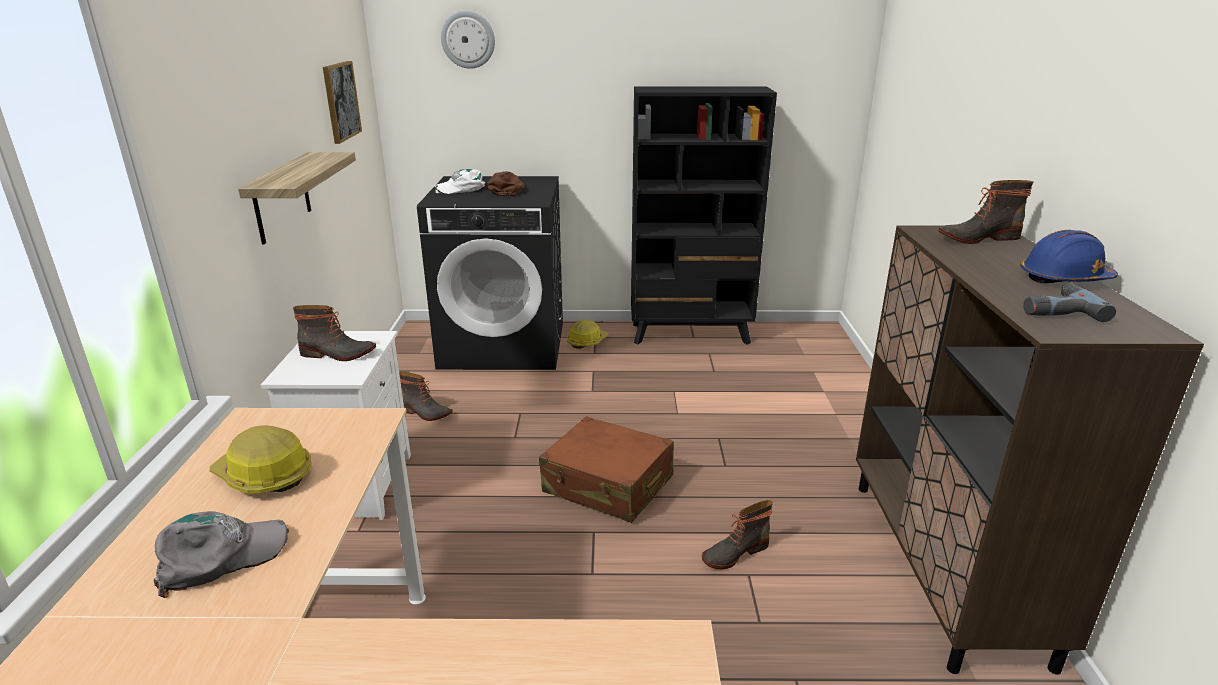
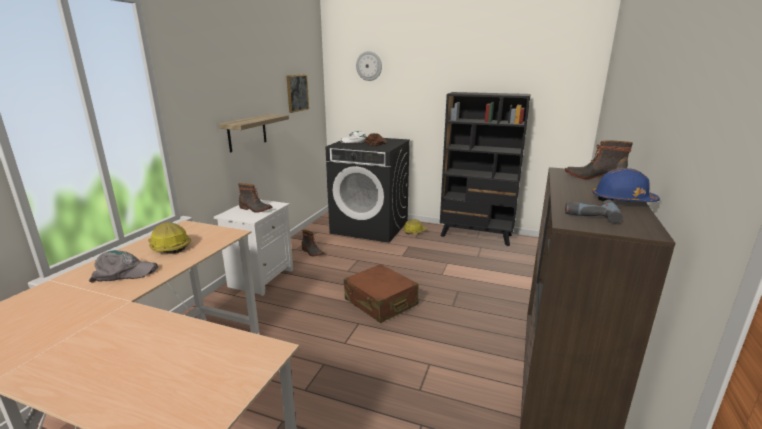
camera: 20 degrees right, 5 degrees down
boot [702,500,773,569] -> none

